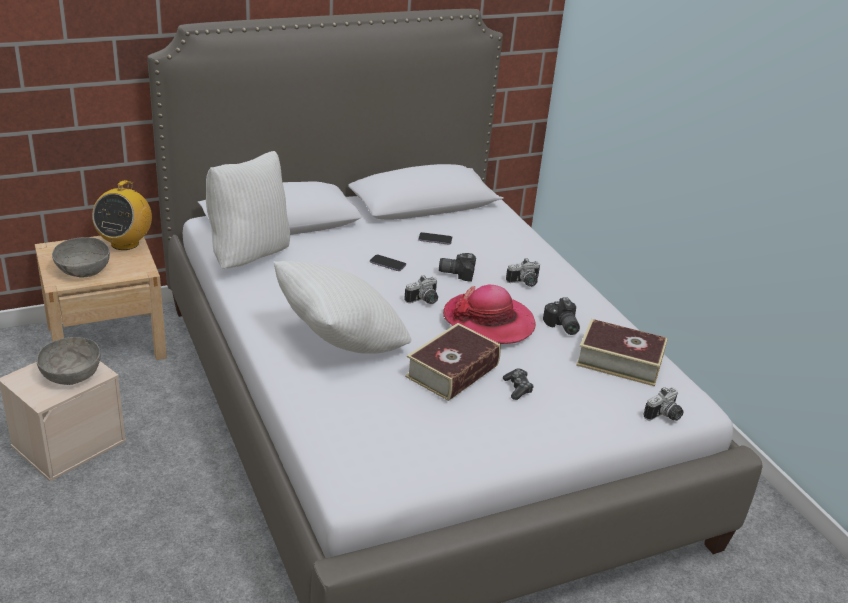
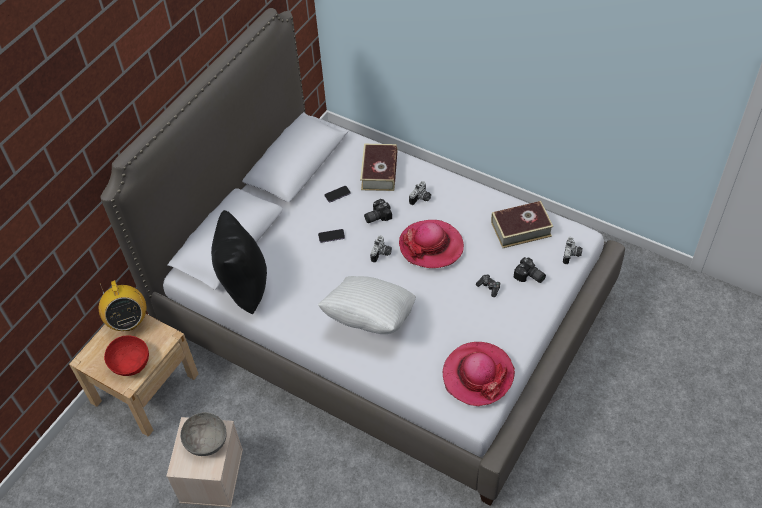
camera: 30 degrees left, 20 degrees up
grey bowl [52,237,110,277] -> red bowl [104,336,149,376]
white pillow [206,151,290,269] -> black pillow [211,210,267,314]
book [405,323,501,401] -> book moved to [360,144,398,191]
camera [543,297,580,335] -> camera moved to [514,257,546,283]
none -> hat [443,342,515,406]

